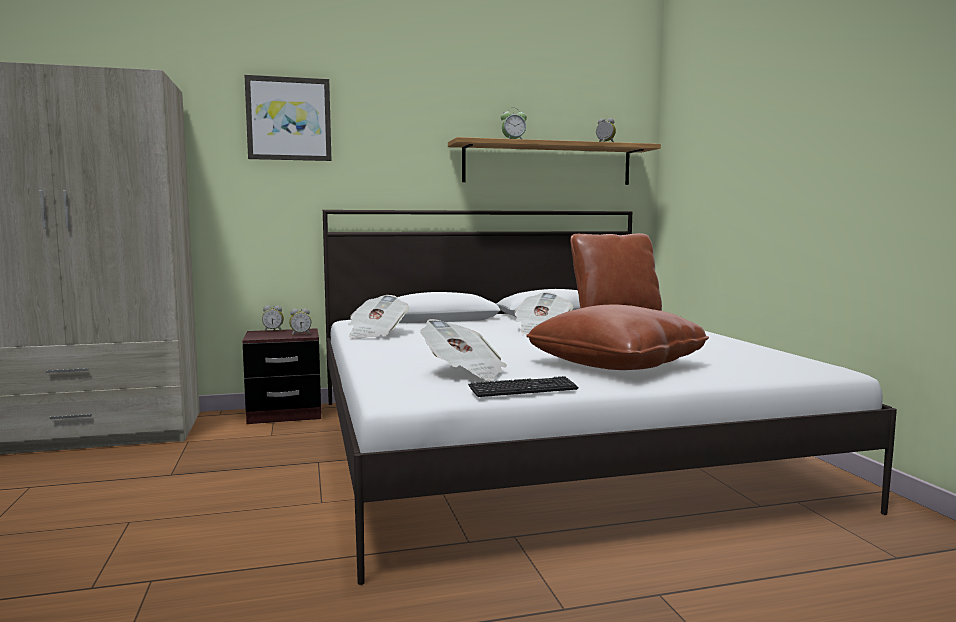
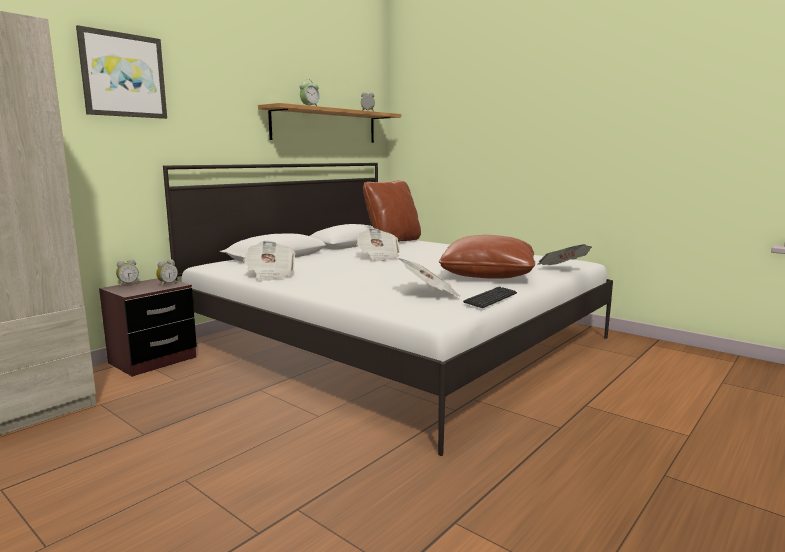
camera: 35 degrees left, 5 degrees up
none -> newspaper [538,244,592,265]

